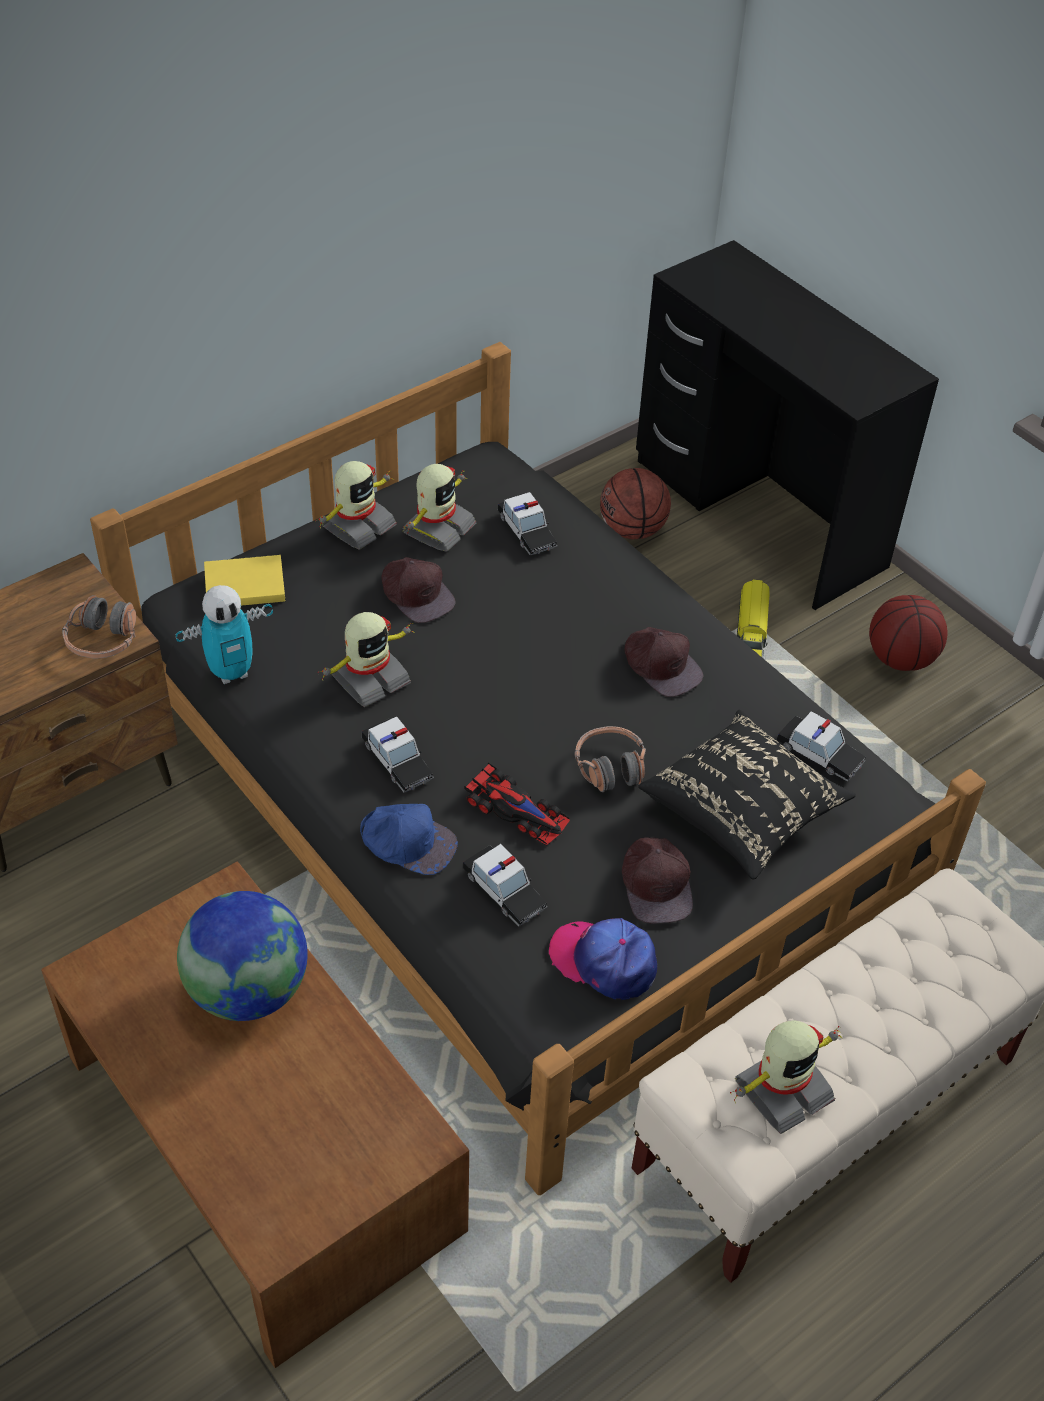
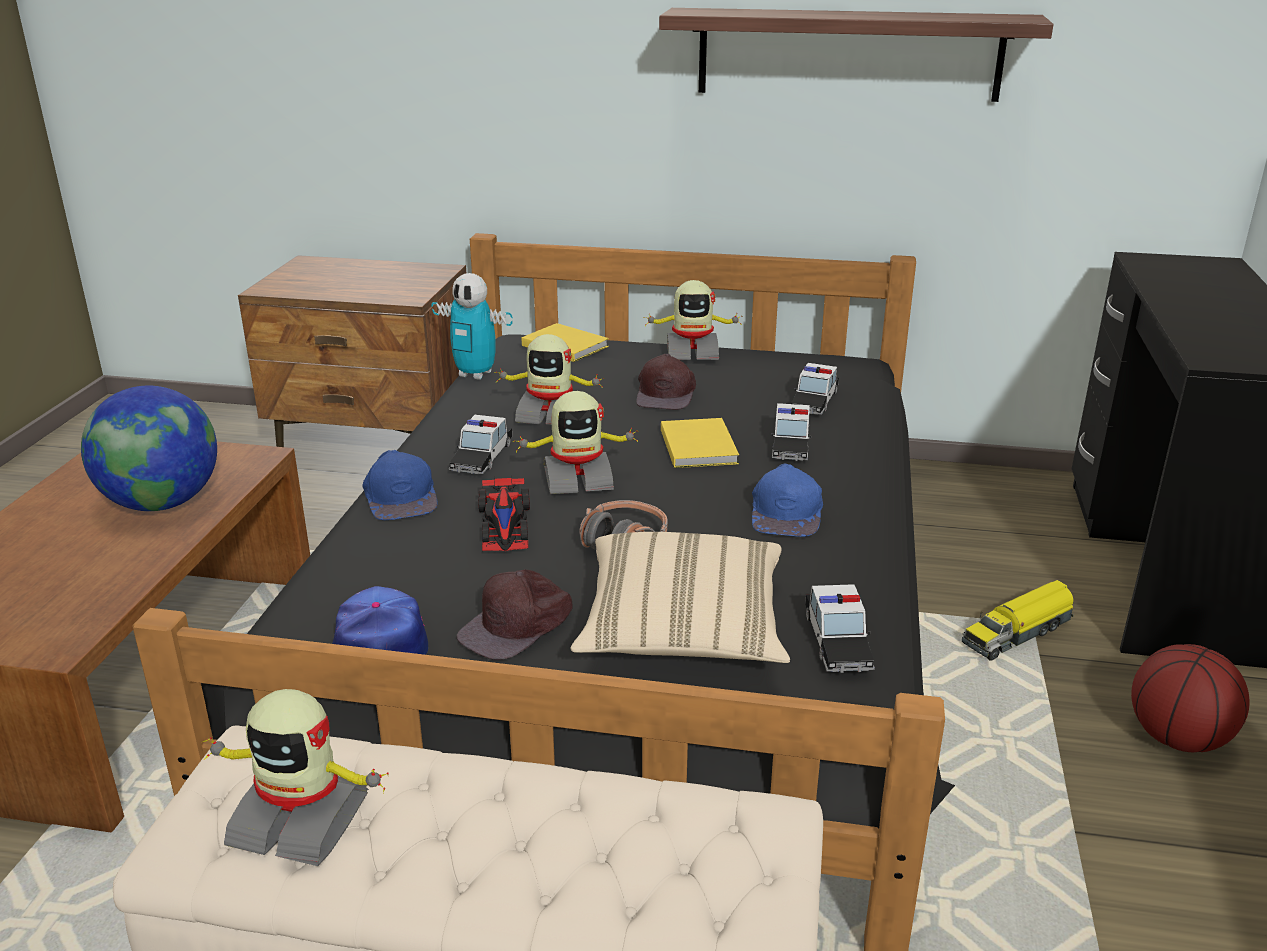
camera: 50 degrees right, 20 degrees down
headphones [62,595,136,658] -> none
toy robot [403,464,476,552] -> toy robot moved to [513,391,640,494]
toy car [463,844,547,926] -> toy car moved to [771,403,811,461]
basketball [600,468,671,539] -> none
brown cap [625,627,703,697] -> blue cap [752,463,823,537]
black pillow [638,710,856,880] -> beige pillow [571,532,790,663]
none -> shelf [659,8,1053,102]
none -> yellow book [661,418,739,468]

